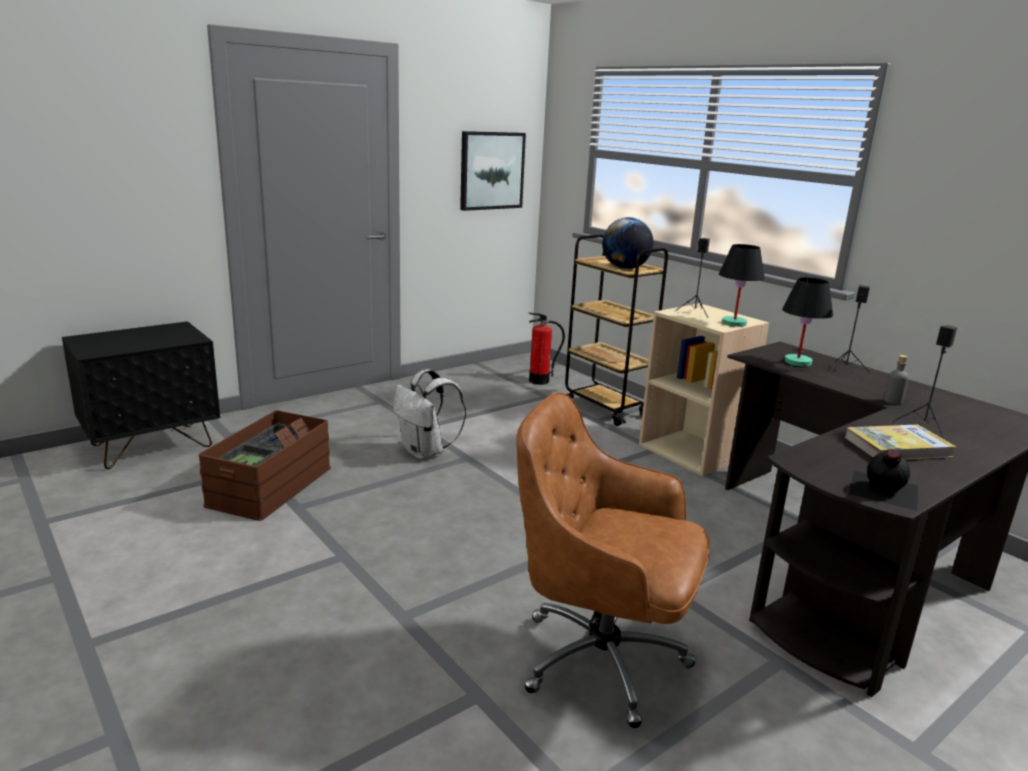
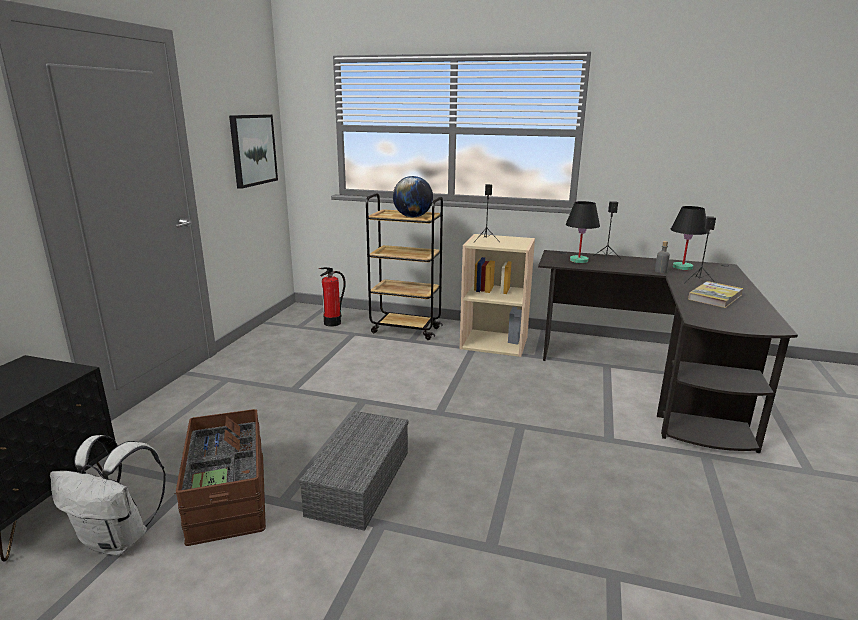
camera: 35 degrees left, 0 degrees up
white backpack [394,369,466,459] -> white backpack moved to [50,435,166,556]
brown office chair [516,392,710,728] -> none
black table lamp [719,244,765,327] -> black table lamp moved to [670,206,708,270]
black bottle [849,449,918,511] -> none
none -> grey storage box [299,411,409,531]

